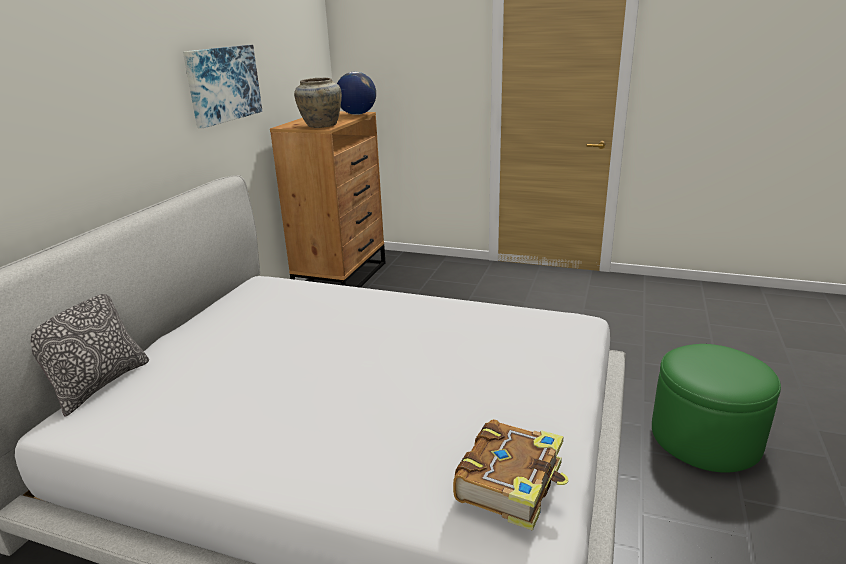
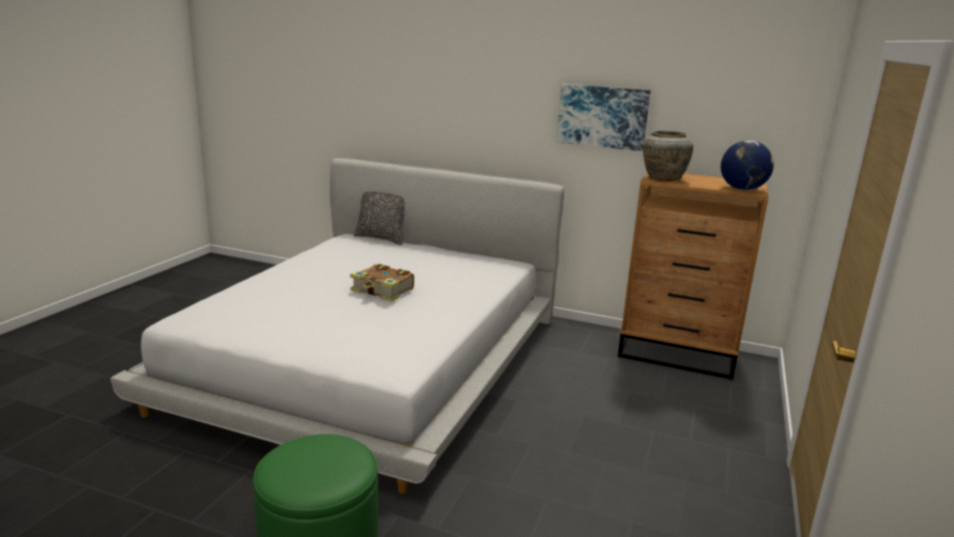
camera: 90 degrees right, 5 degrees down
book [453,419,568,531] -> book moved to [350,264,414,301]

